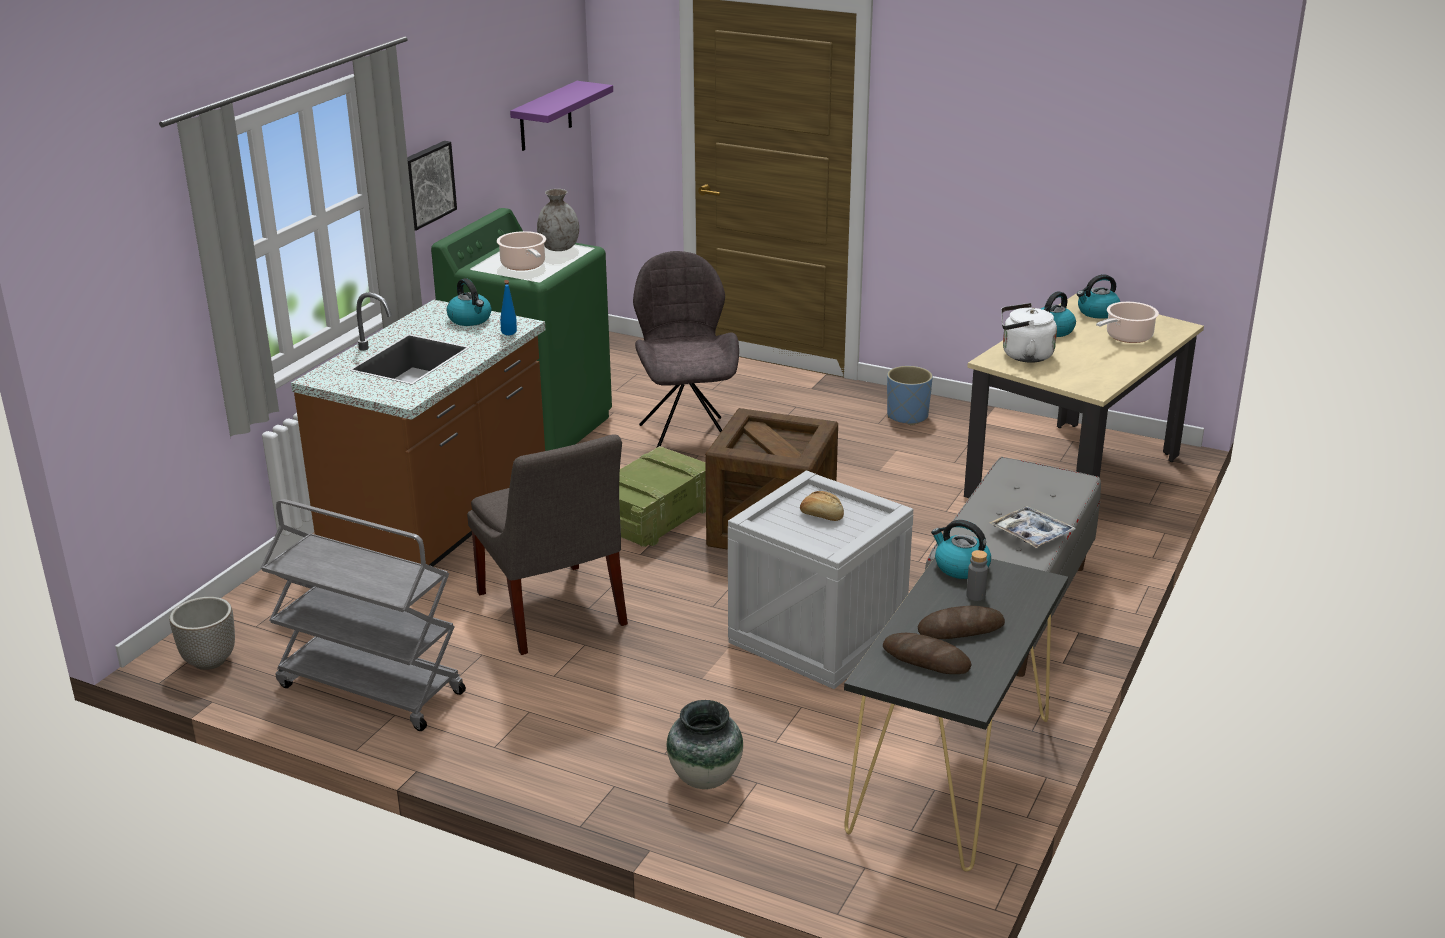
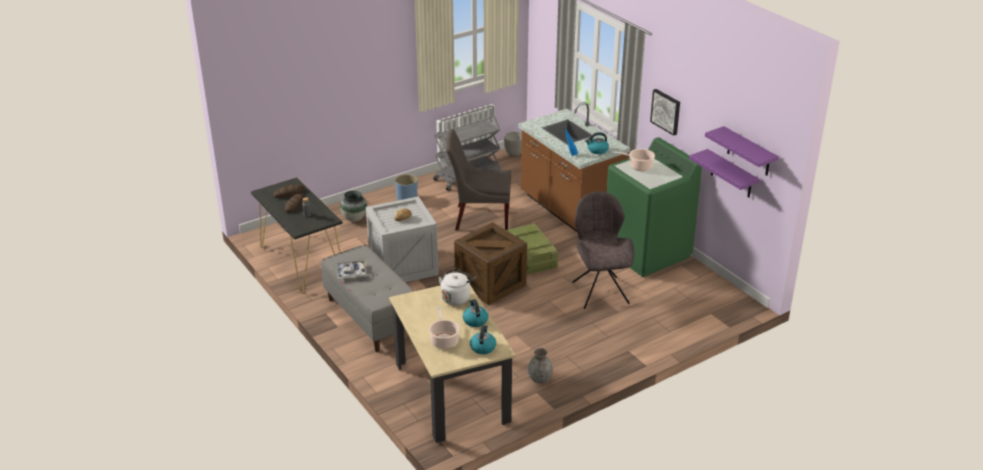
camera: 120 degrees right, 5 degrees up
grey vase [537,189,579,251] -> grey vase moved to [528,348,553,383]
grey chair [633,251,739,447] -> grey chair turned 120 degrees counterclockwise [572,192,634,309]
blue planter [887,366,933,425] -> blue planter moved to [395,174,417,201]
kettle [931,520,991,579] -> none
none -> purple shelf [689,149,760,198]

